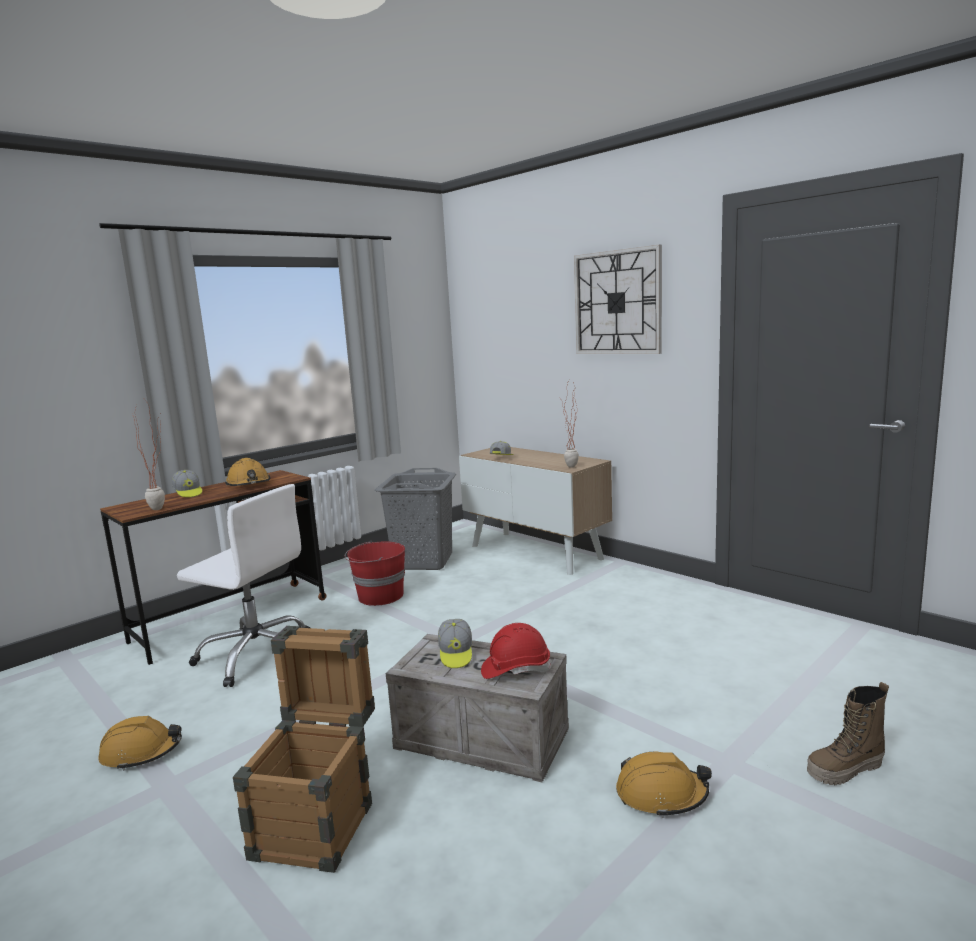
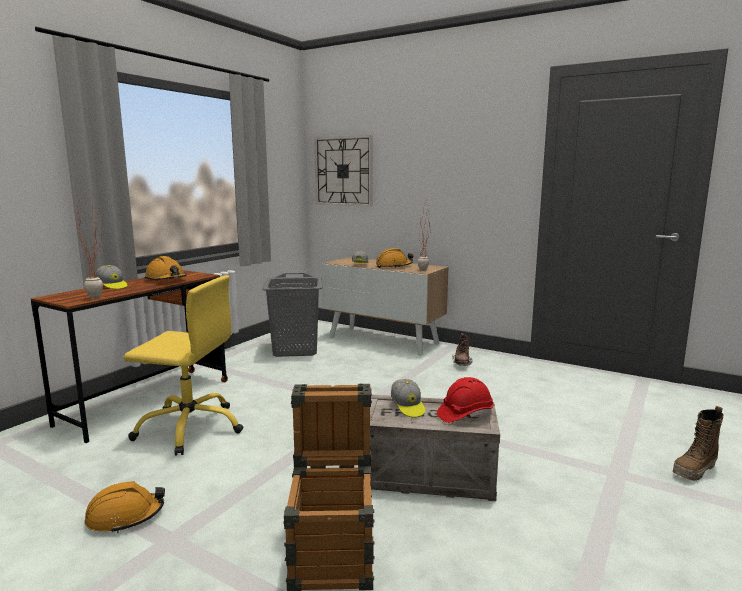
camera: 15 degrees left, 0 degrees up
white office chair [177,484,310,687] -> yellow office chair [124,275,243,455]
red bucket [345,541,405,606] -> none
wall clock [574,245,662,354] -> wall clock moved to [314,135,372,207]
orange hard hat [616,752,712,818] -> orange hard hat moved to [376,248,413,268]
none -> brown boot [453,333,473,366]

